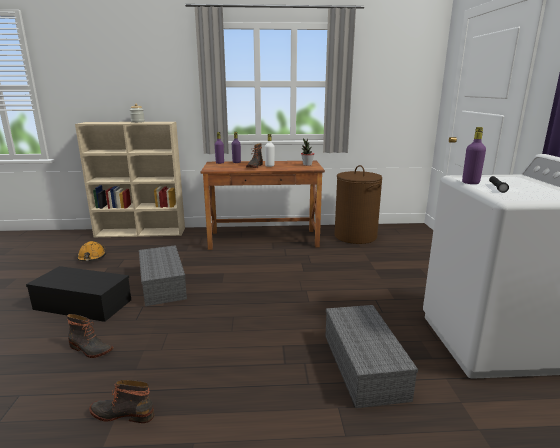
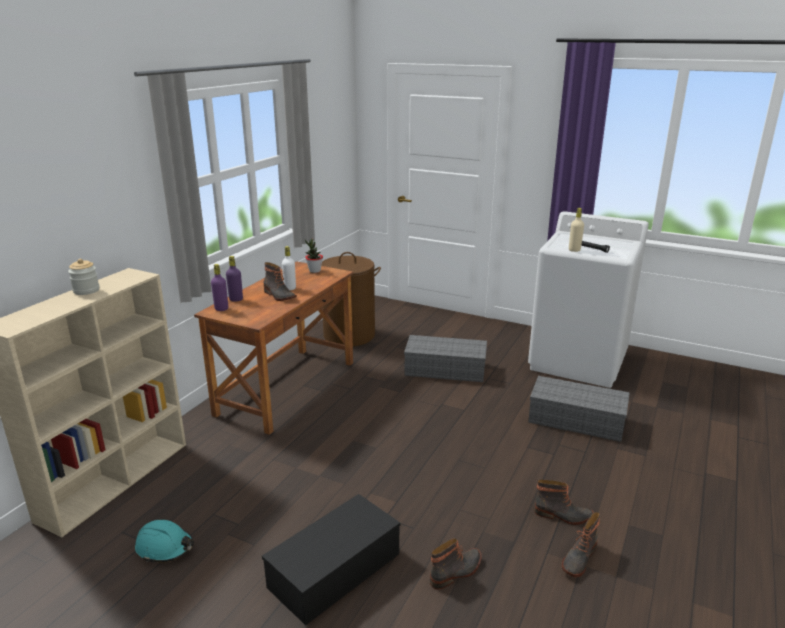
camera: 60 degrees left, 5 degrees up
orange hard hat [77,241,106,261] -> turquoise hard hat [135,520,194,562]
grey storage box [139,245,187,306] -> grey storage box moved to [404,335,487,382]
purple bottle [462,127,486,184] -> beige bottle [569,208,584,252]
none -> boot [534,479,594,525]

